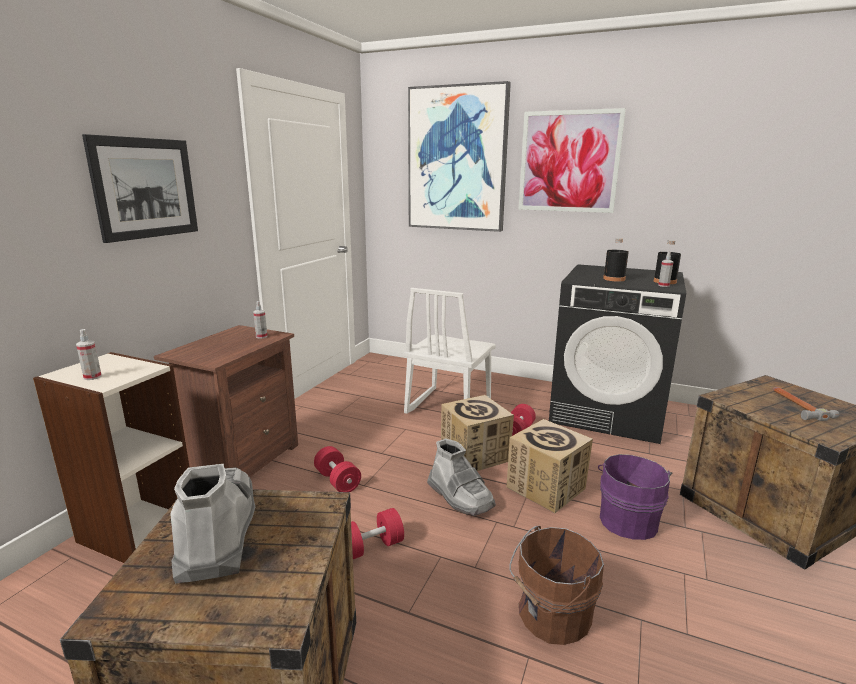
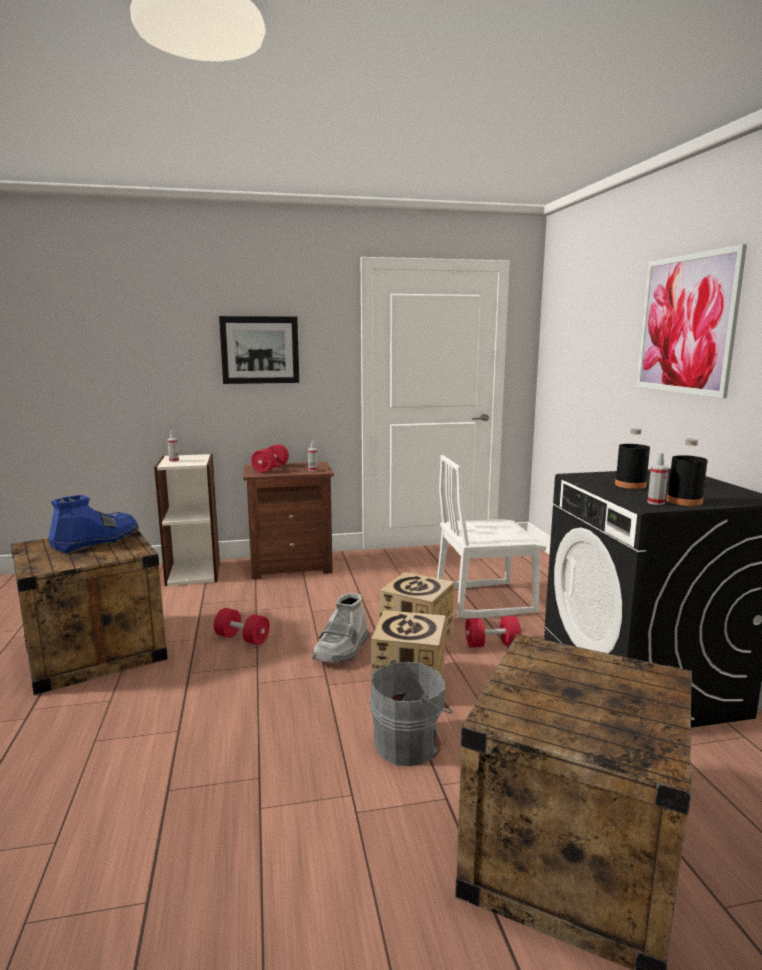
camera: 55 degrees right, 5 degrees down
grey boot [170,464,255,583] -> blue boot [48,495,139,554]
red dumbbell [314,446,361,492] -> red dumbbell moved to [251,444,289,473]
picture [408,81,511,232] -> none
brown bucket [509,525,604,645] -> none
purple bucket [598,454,672,540] -> grey bucket [369,660,453,766]
hammer [772,387,840,421] -> none

